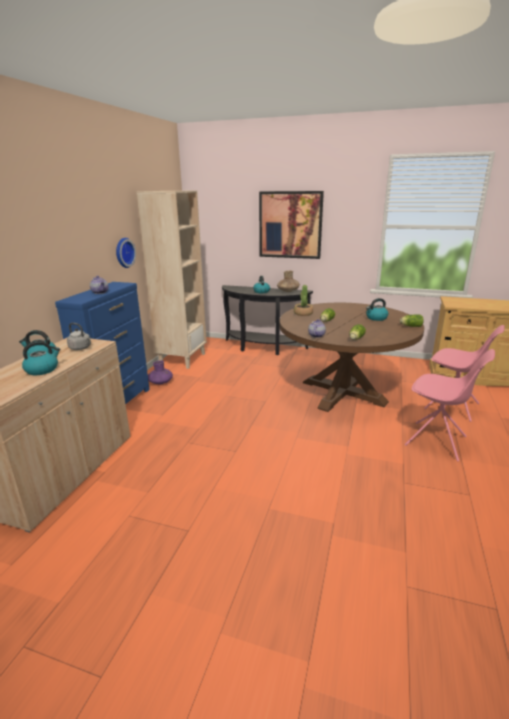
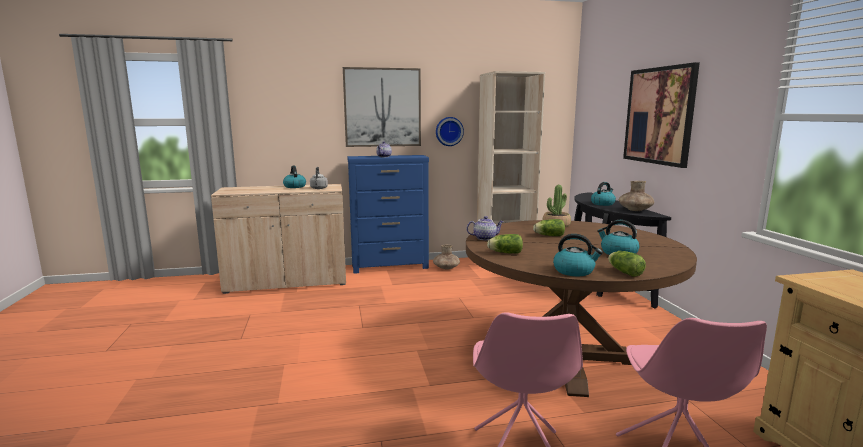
camera: 60 degrees right, 10 degrees down
kettle [22,341,60,375] -> kettle moved to [553,234,603,276]
purple vase [148,361,173,385] -> brown vase [433,245,460,270]
none -> picture [343,67,421,147]

